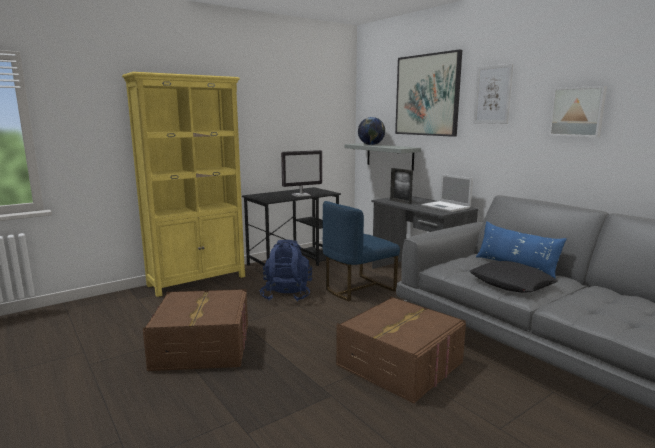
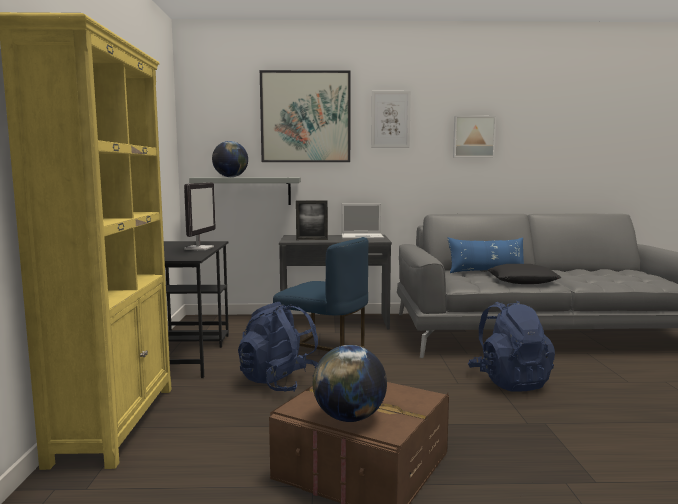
camera: 55 degrees left, 5 degrees down
blue chair [322,201,400,301] -> blue chair turned 60 degrees counterclockwise [273,237,369,351]
brown storage box [336,296,466,404] -> blue backpack [468,301,555,391]
none -> globe [313,345,387,422]

